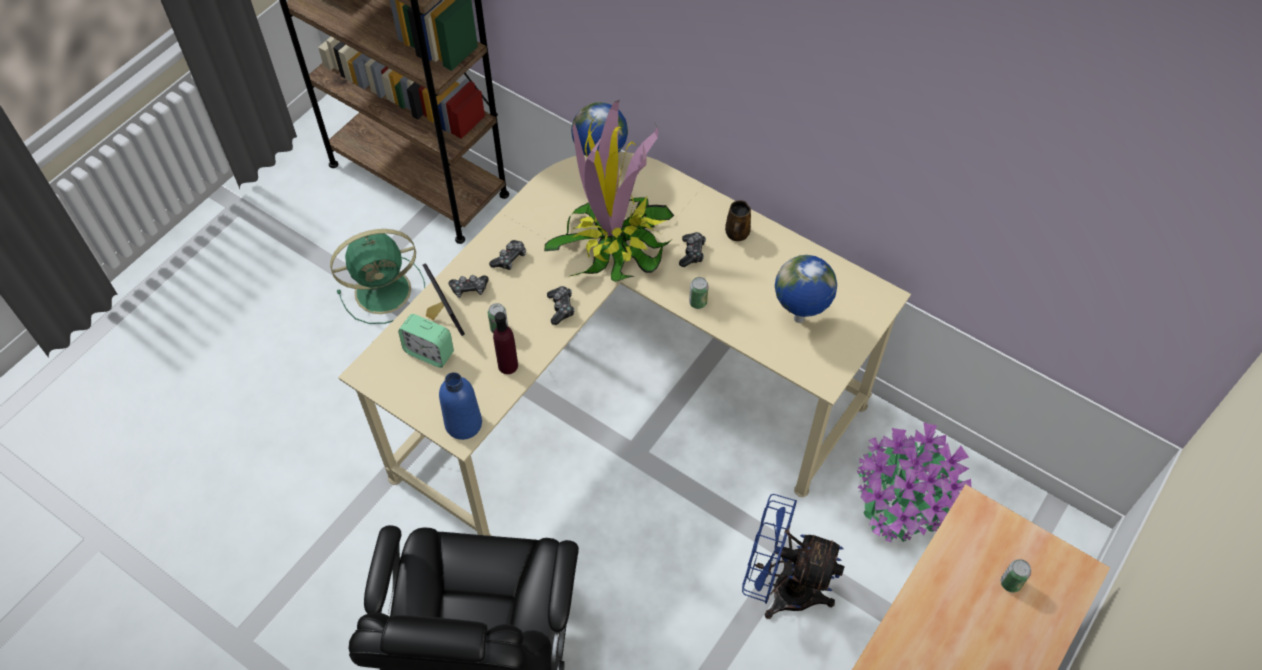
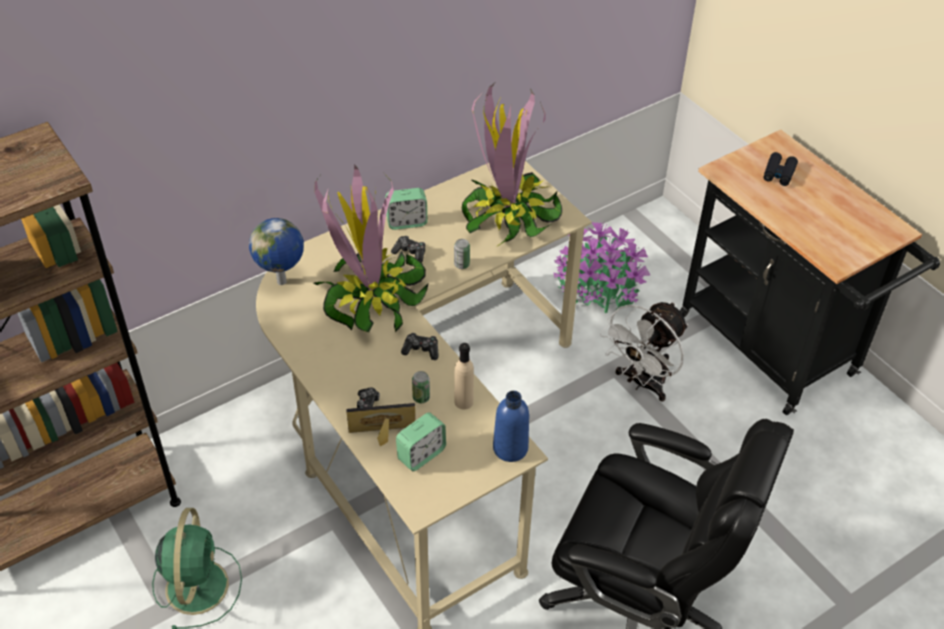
camera: 70 degrees left, 10 degrees down
game controller [489,240,526,270] -> none
purple bottle [493,312,518,374] -> beige bottle [454,343,474,409]
brown mug [725,200,751,241] -> alarm clock [385,188,428,230]
blue fan [742,494,845,619] -> white fan [600,302,688,402]
globe [775,255,837,323] -> potted plant [462,83,562,246]
can [1001,559,1031,592] -> black binoculars [763,152,798,186]

